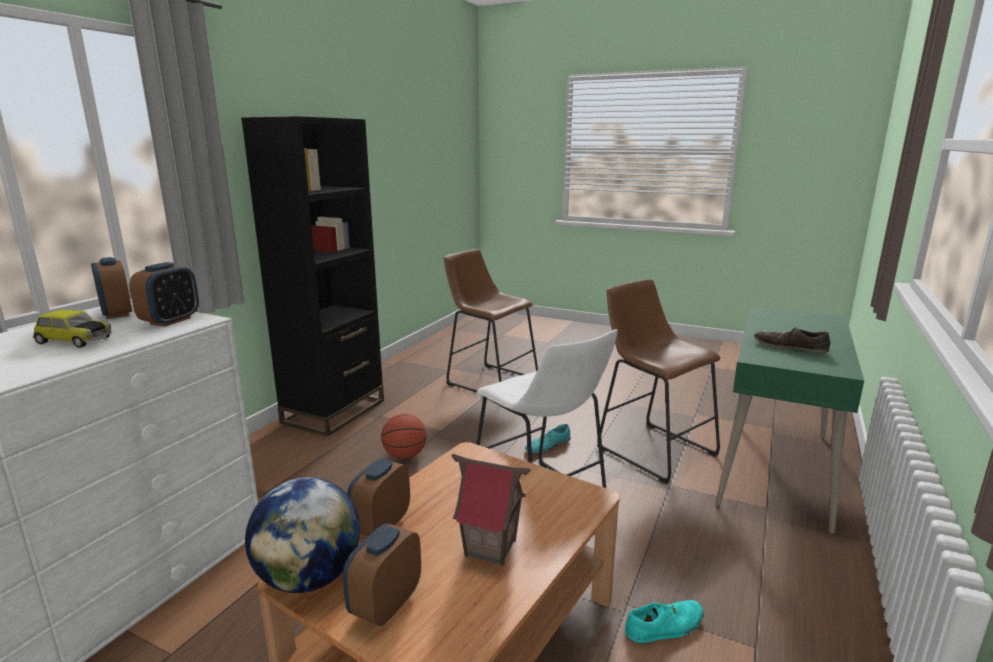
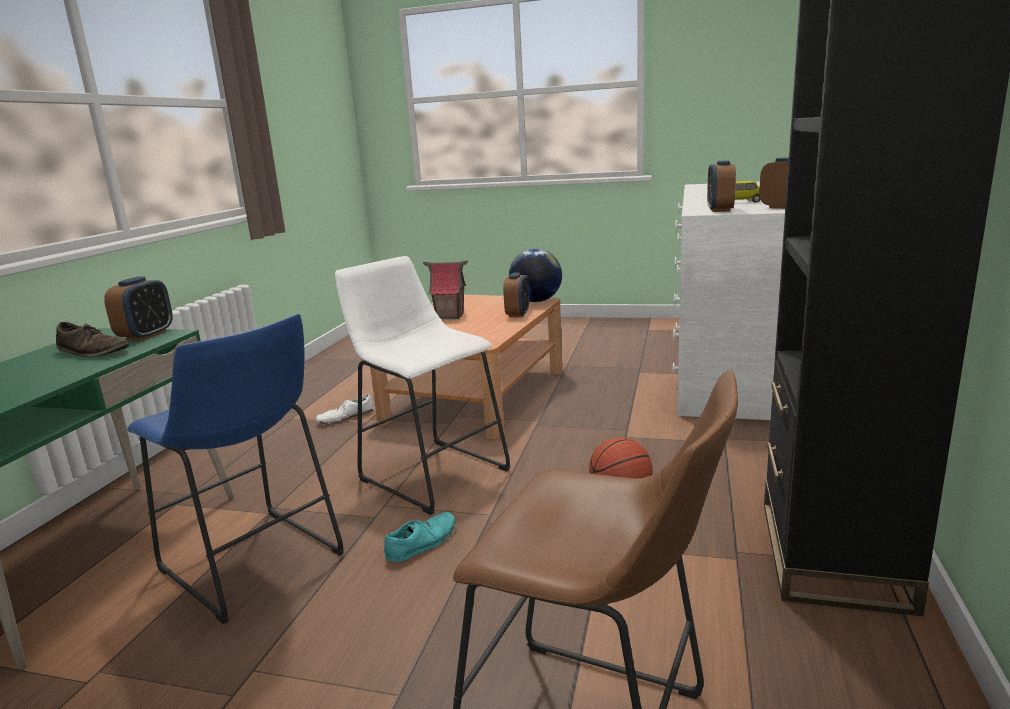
camera: 170 degrees right, 0 degrees up
alarm clock [343,523,421,626] -> alarm clock moved to [104,277,173,341]
brown stool [597,279,720,484] -> blue stool [127,314,344,624]
turquoise shoe [625,600,704,643] -> white shoe [315,394,374,425]

